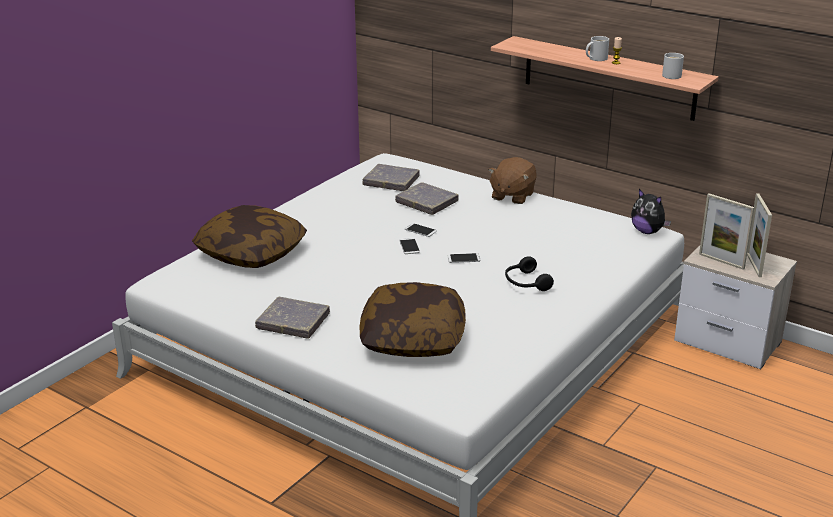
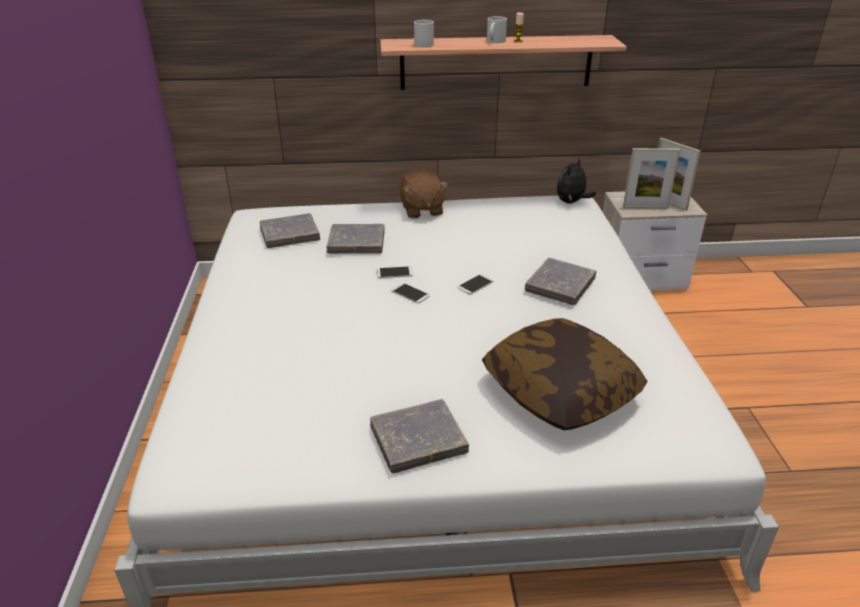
camera: 40 degrees left, 5 degrees up
pillow [192,205,307,268] -> none
black headphones [505,256,554,291] -> grey book [525,258,596,305]
plush toy [631,189,671,234] -> plush toy turned 120 degrees clockwise [557,159,596,203]
white mug [662,53,684,79] -> white mug moved to [414,20,434,47]

